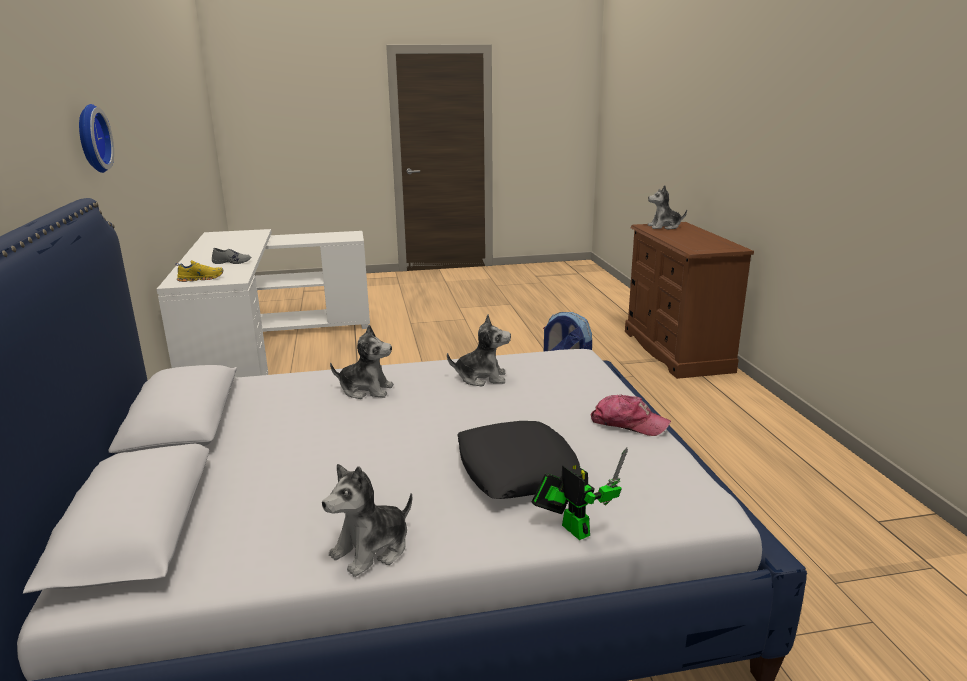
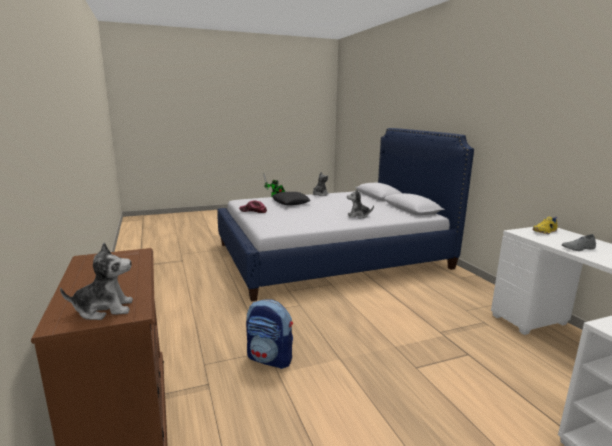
camera: 170 degrees right, 5 degrees down
wall clock [79,104,114,173] -> none
plush toy [447,314,511,386] -> none

